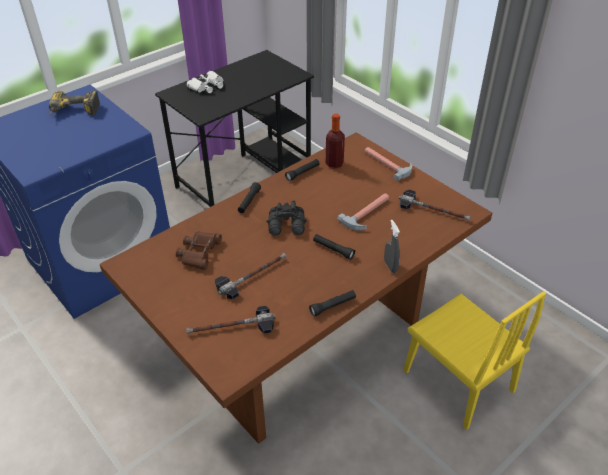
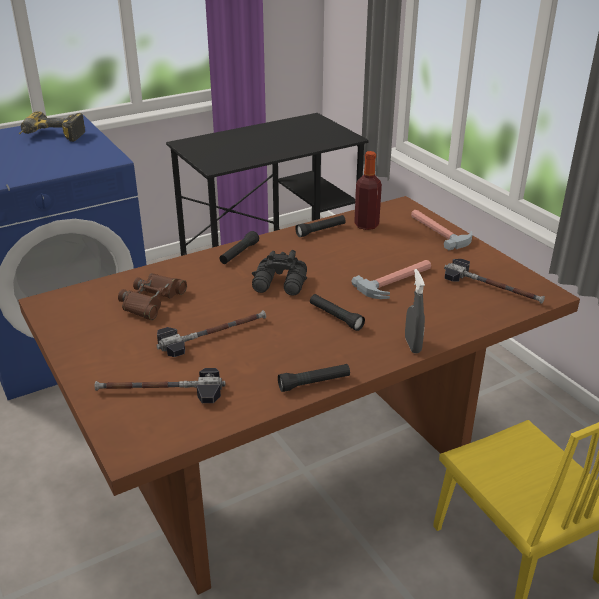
camera: 10 degrees right, 10 degrees down
white binoculars [187,71,224,93] -> none

